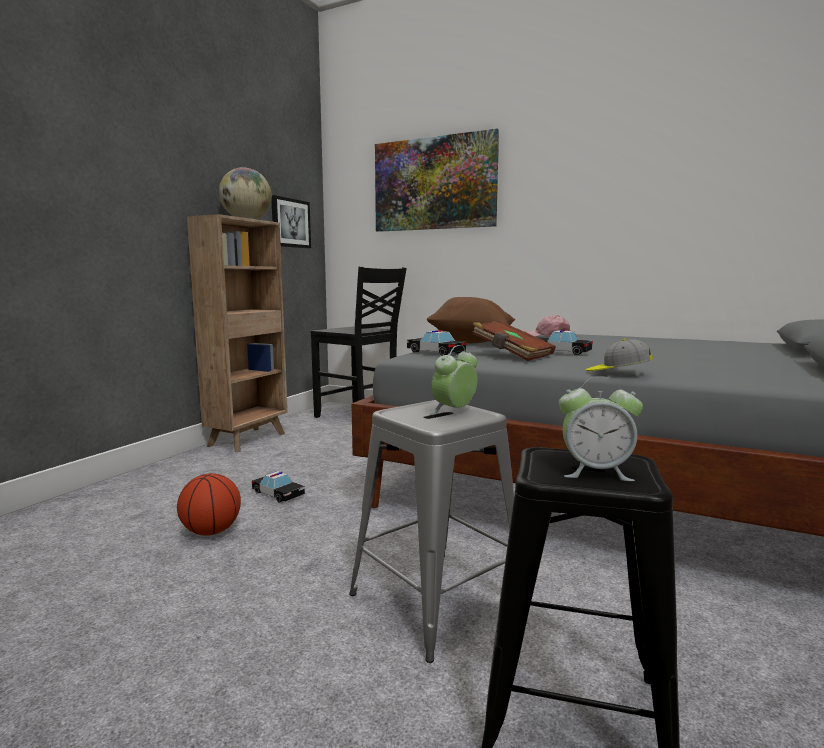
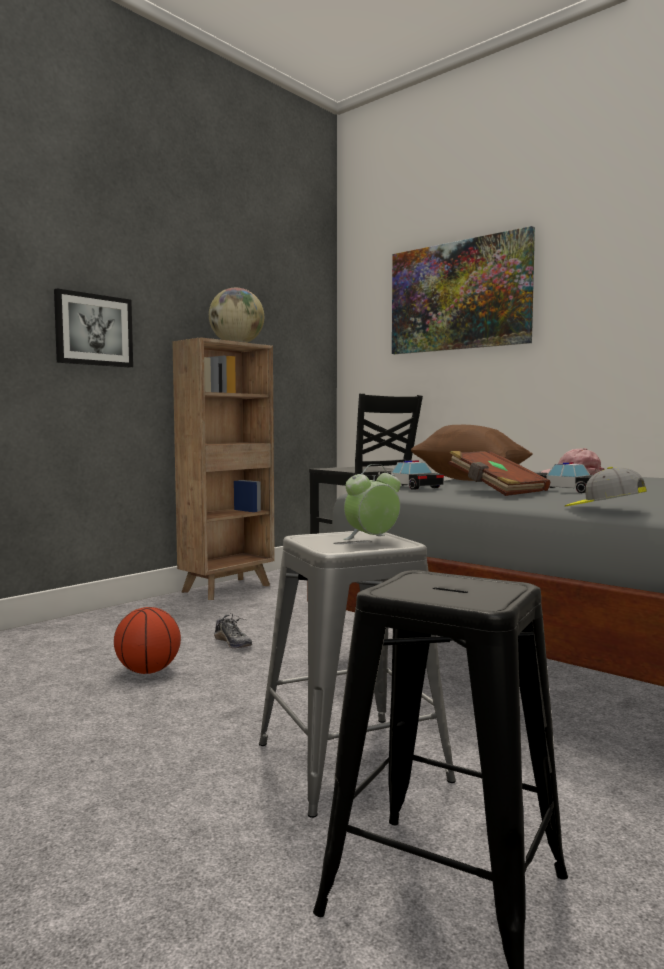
camera: 15 degrees right, 5 degrees down
toy car [252,471,305,503] -> shoe [214,613,252,648]
picture [272,195,311,248] -> picture moved to [54,288,133,367]
alarm clock [559,376,643,481] -> none

